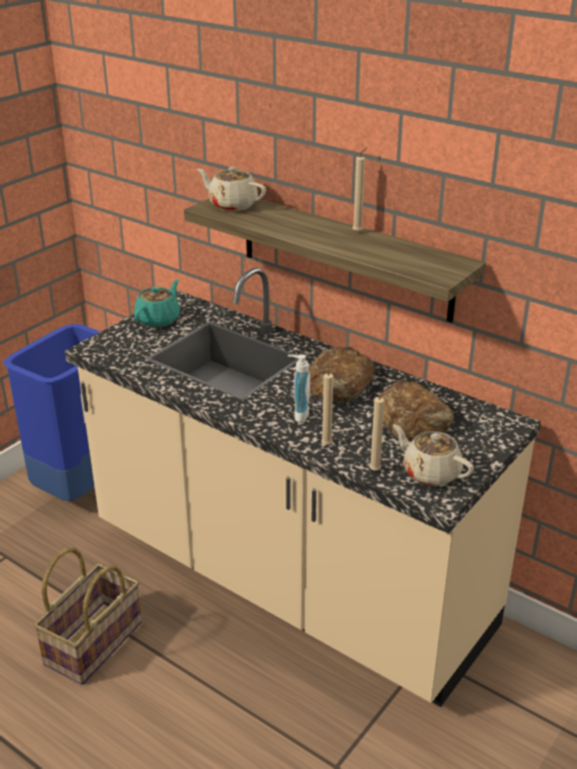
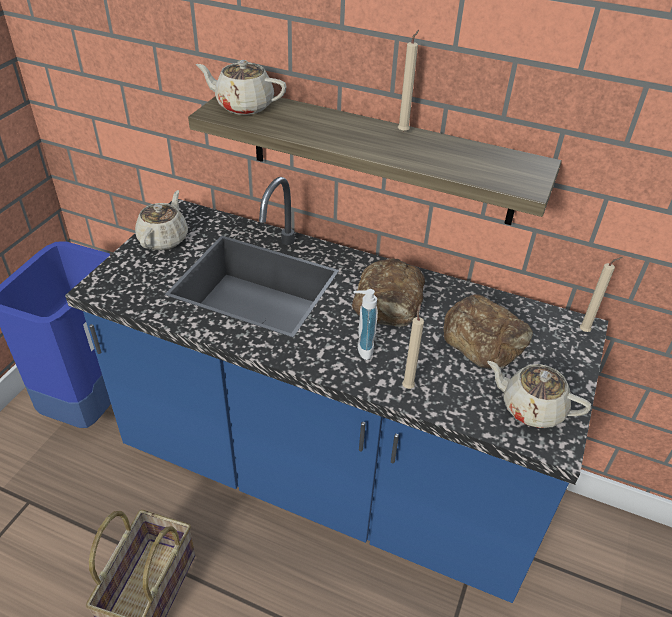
camera: 15 degrees left, 10 degrees up
beige counter [65,268,541,707] -> blue counter [65,177,608,603]
turquoise teapot [134,280,180,327] -> beige teapot [135,190,188,250]
beige candle [369,391,390,471] -> beige candle moved to [580,257,623,332]

